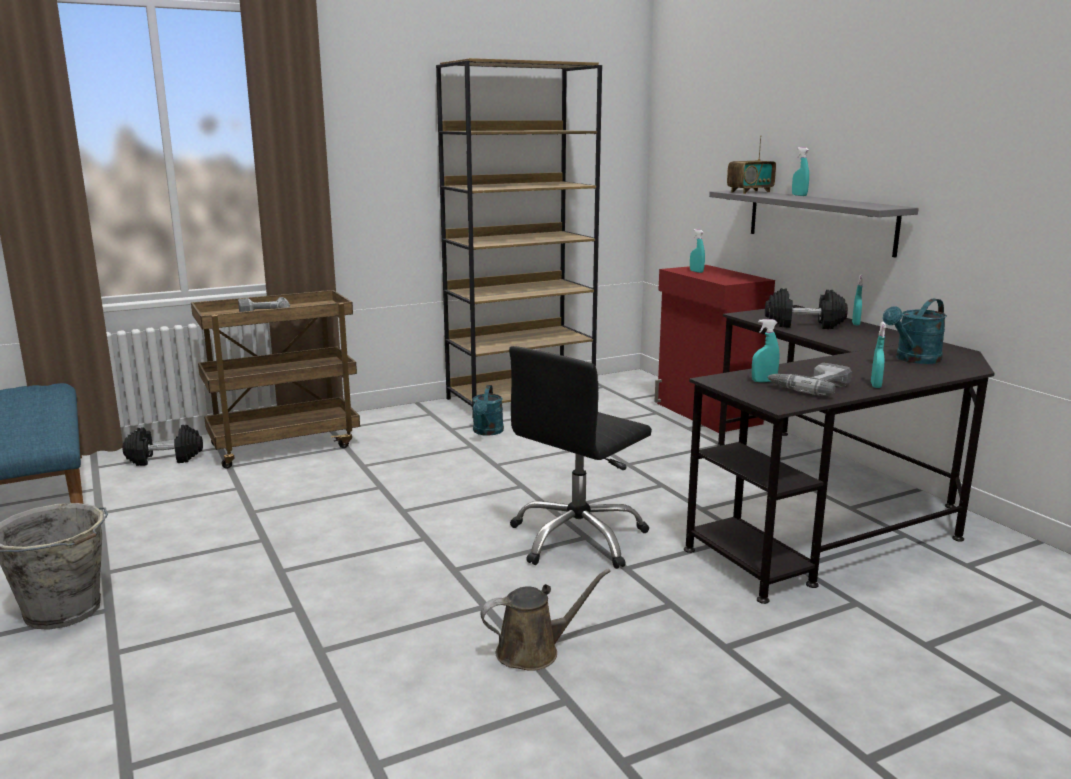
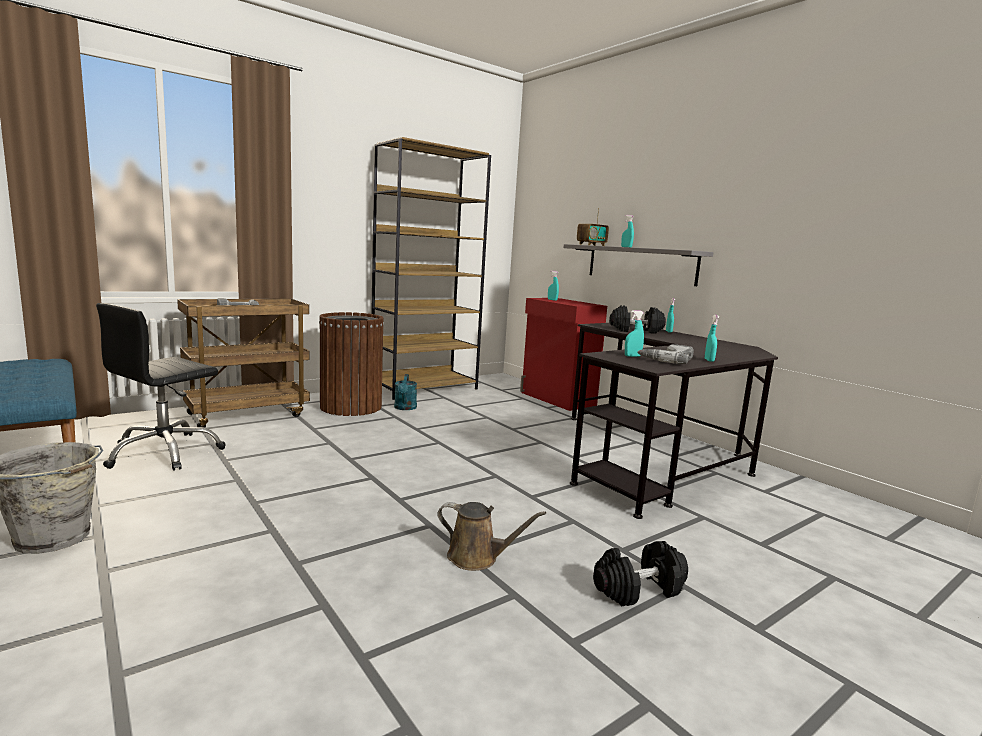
camera: 10 degrees left, 5 degrees down
black dumbbell [123,425,203,466] -> black dumbbell moved to [593,541,688,606]
brown watering can [480,569,611,671] -> brown watering can turned 45 degrees clockwise [437,502,546,571]
black office chair [509,346,652,569] -> black office chair moved to [96,303,226,471]
turquoise watering can [883,298,947,364] -> none
none -> brown trash can [319,312,384,416]

